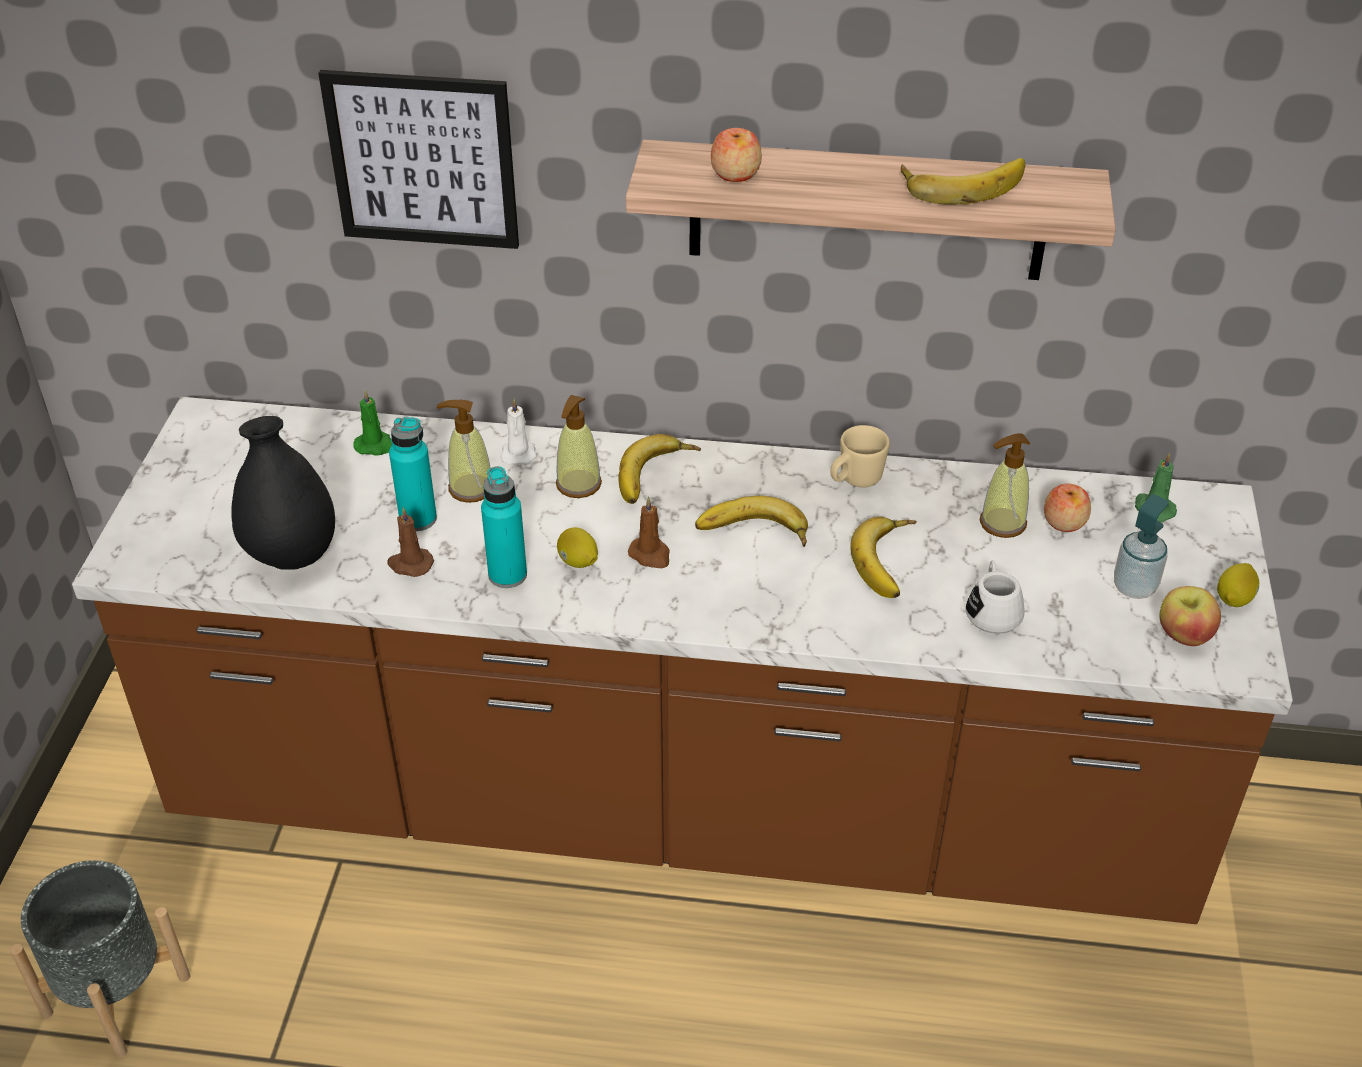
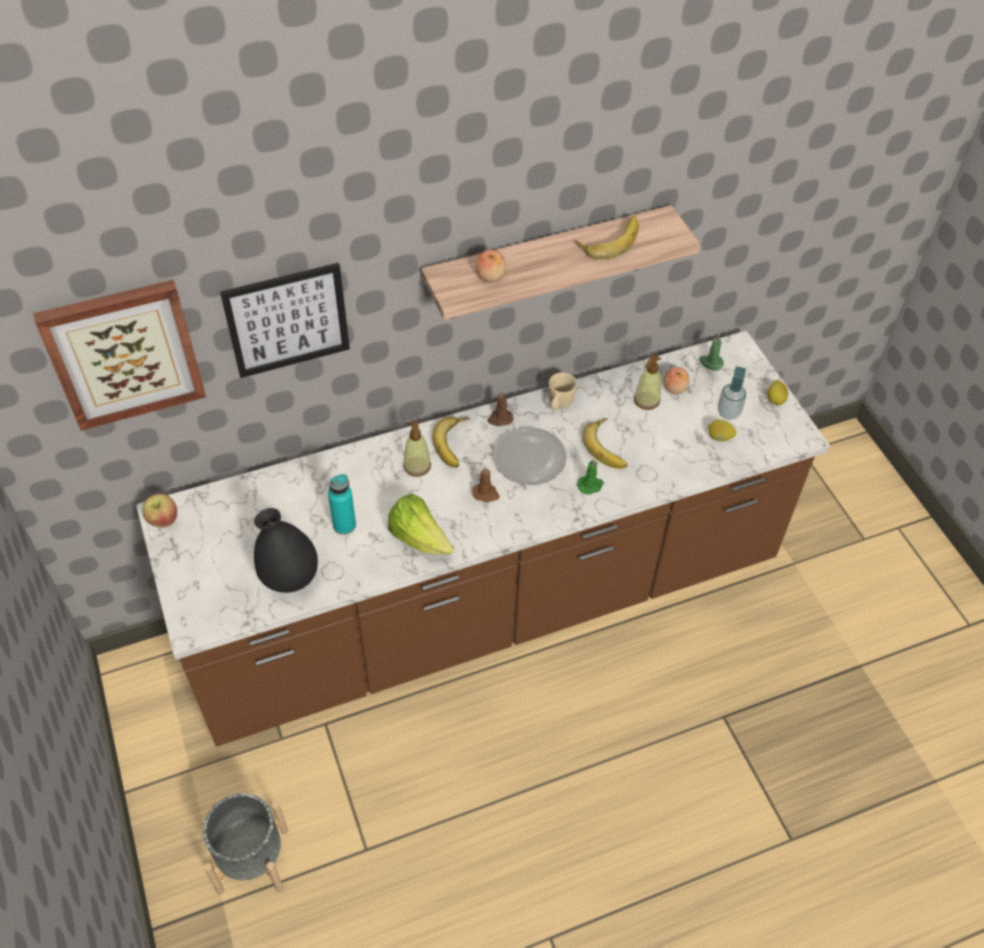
camera: 30 degrees left, 10 degrees up
green candle [353,389,392,456] -> green candle moved to [577,458,604,495]
brown candle [388,507,434,577] -> brown candle moved to [487,391,513,426]
soap dispenser [437,400,491,503] -> none
turquoise bottle [481,466,527,588] -> lettuce [388,494,454,555]
white candle [500,399,537,465] -> none
lemon [557,527,598,568] -> lemon moved to [708,420,737,441]
banana [695,496,808,547] -> plate [493,427,567,485]
white mug [966,560,1025,634] -> none
apple [1159,586,1221,646] -> apple moved to [143,494,177,527]
none -> picture [33,280,206,431]

